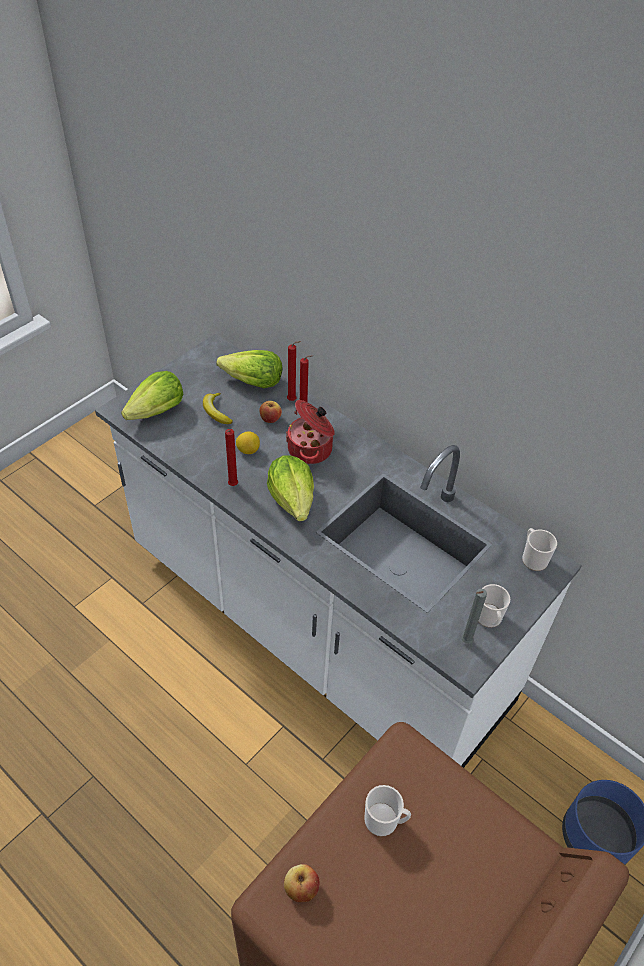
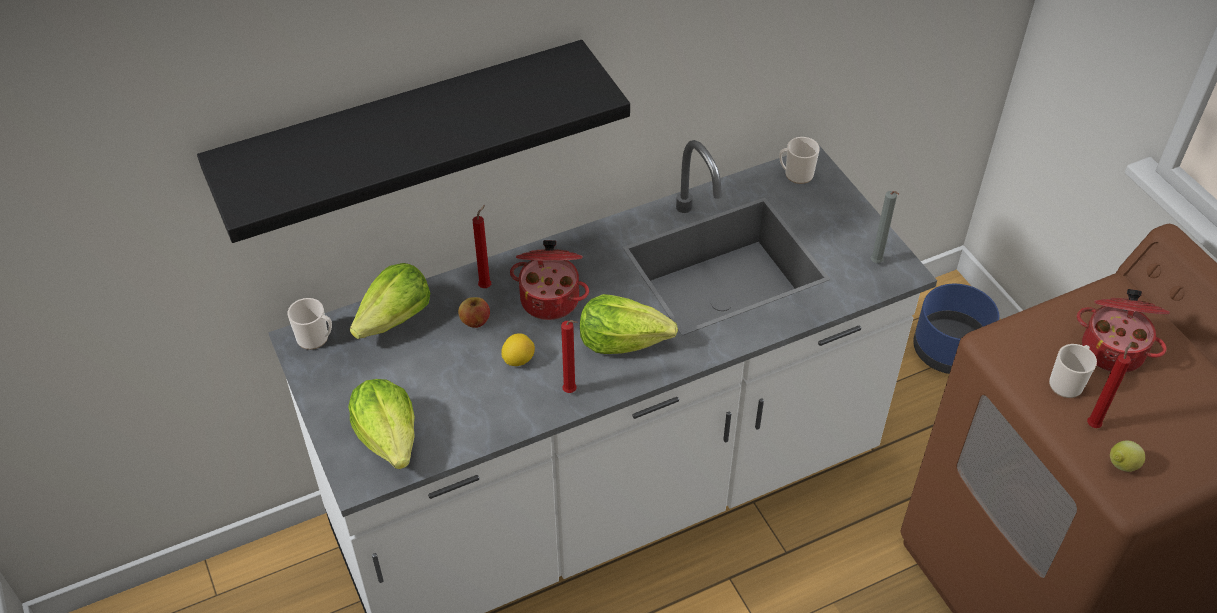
camera: 65 degrees left, 0 degrees up
banana [203,393,233,424] -> none
apple [284,864,319,902] -> lemon [1110,441,1145,472]
red candle [287,341,301,401] -> red candle moved to [1087,342,1132,428]
mug [478,584,510,628] -> mug moved to [287,298,332,350]
none -> black shelf [197,40,630,243]
none -> cooking pot [1077,289,1170,373]

